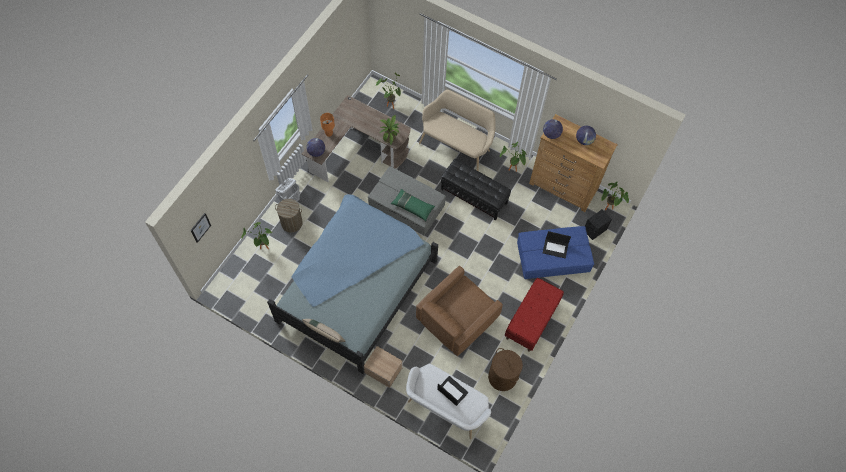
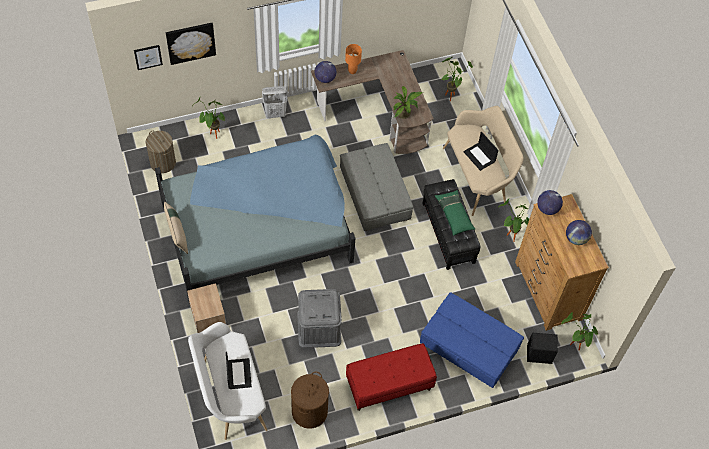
camera: 40 degrees right, 5 degrees down
laundry basket [275,199,303,233] -> laundry basket moved to [146,131,176,173]
green pillow [391,189,435,221] -> green pillow moved to [435,190,475,236]
brown armchair [416,266,503,356] -> grey storage box [297,289,342,348]
laptop [543,231,571,259] -> laptop moved to [463,132,498,171]
none -> picture [166,23,216,65]

